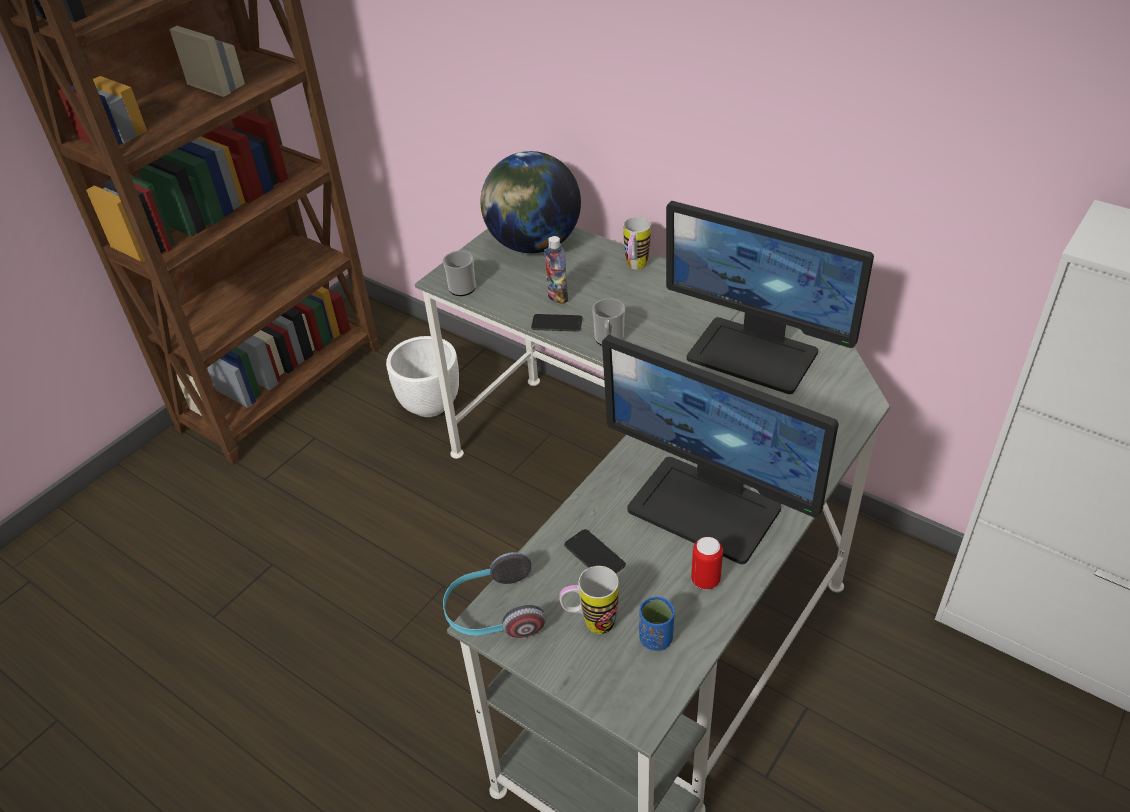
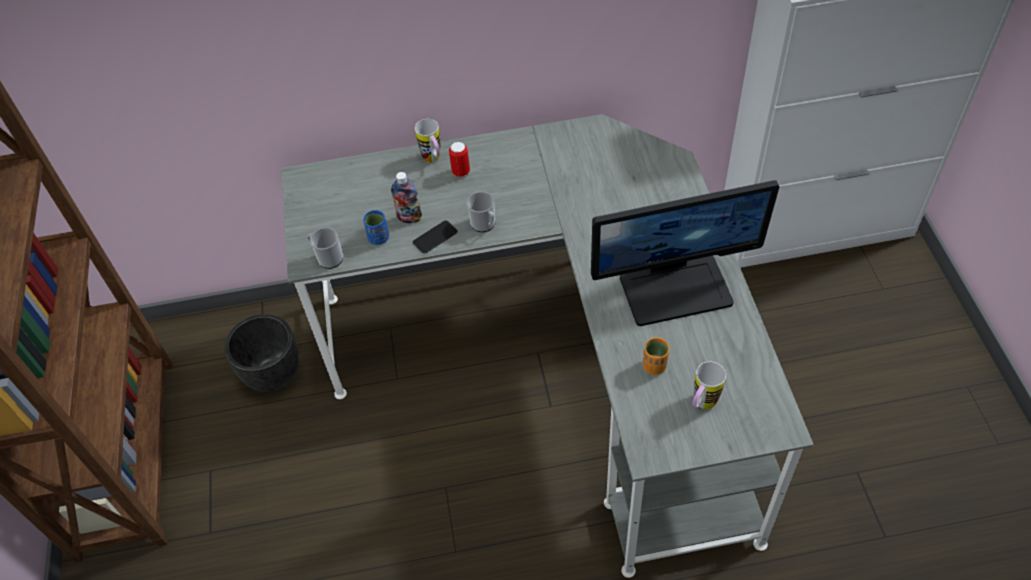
camera: 45 degrees left, 10 degrees up
white planter [386,336,459,417] -> black planter [224,314,299,392]
headphones [443,552,546,638] -> none
globe [480,151,581,253] -> none
phone [564,529,626,573] -> orange cup [643,338,669,375]
blue cup [639,597,674,651] -> blue cup moved to [363,210,389,245]
monitor [666,201,874,394] -> none
can [691,537,723,590] -> can moved to [449,142,470,177]

